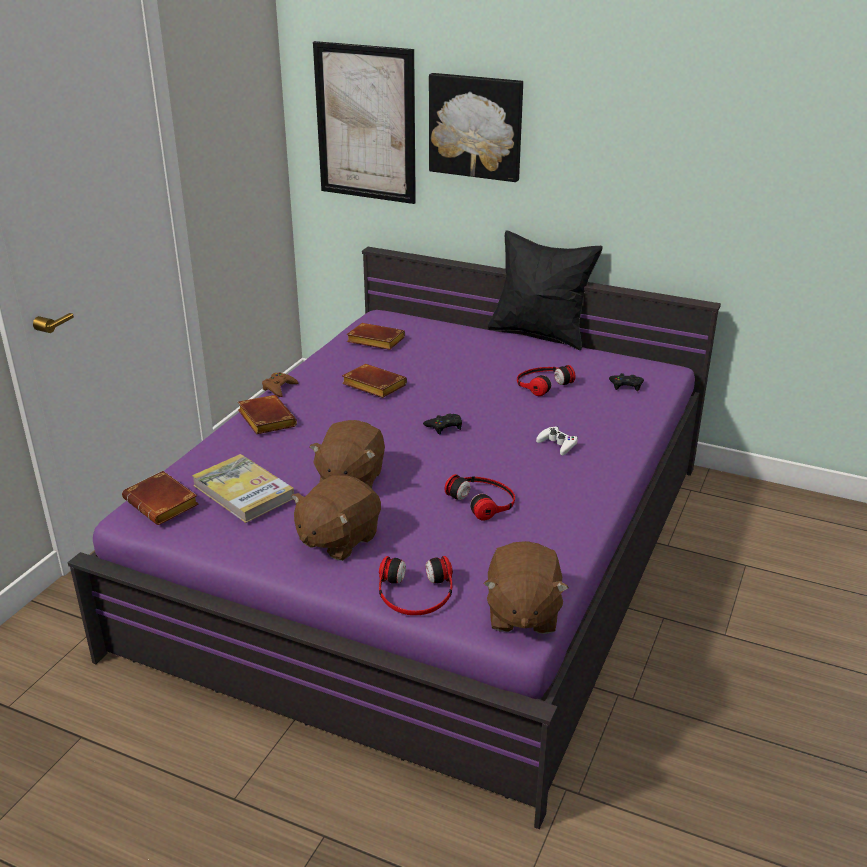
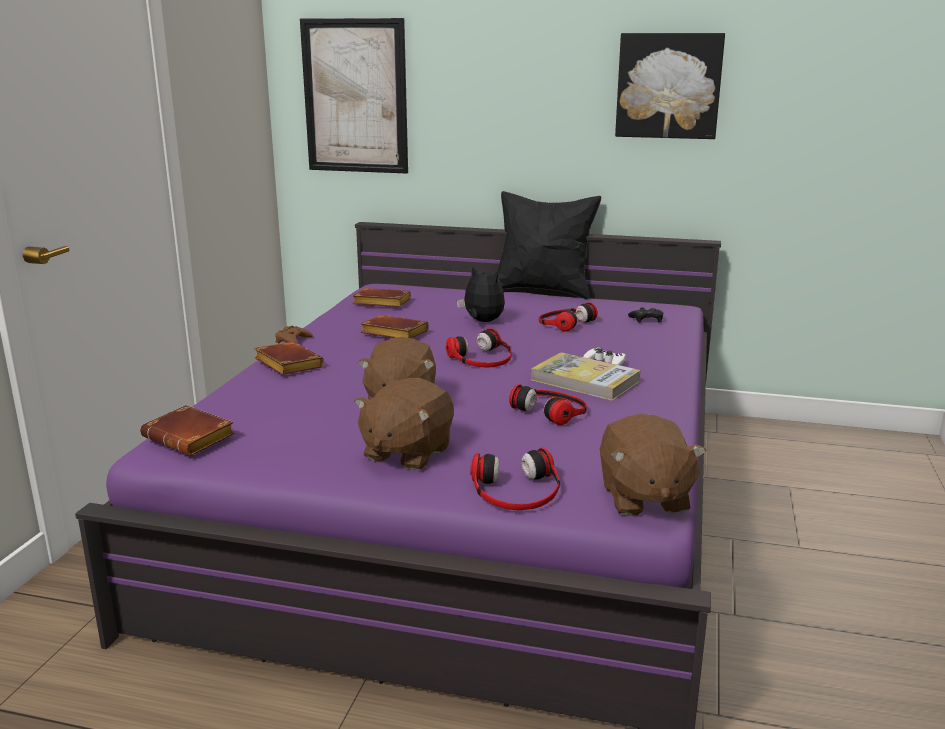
camera: 10 degrees left, 10 degrees down
book [192,454,294,523] -> book moved to [531,352,641,401]
black game controller [423,414,462,434] -> headphones [446,328,512,368]
picture [429,73,523,182] -> picture moved to [615,33,725,139]
none -> plush toy [457,266,505,322]

